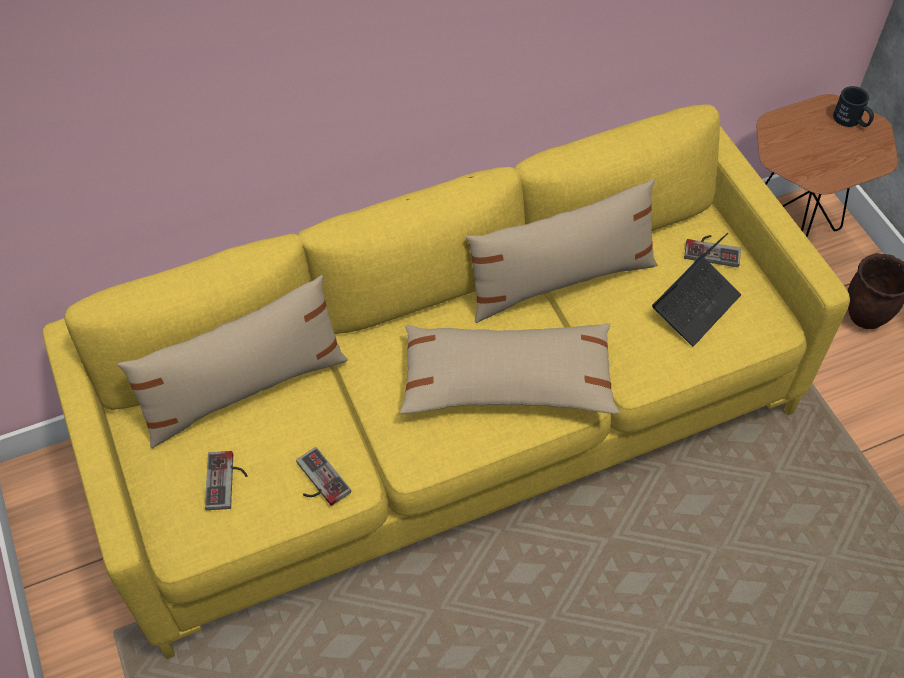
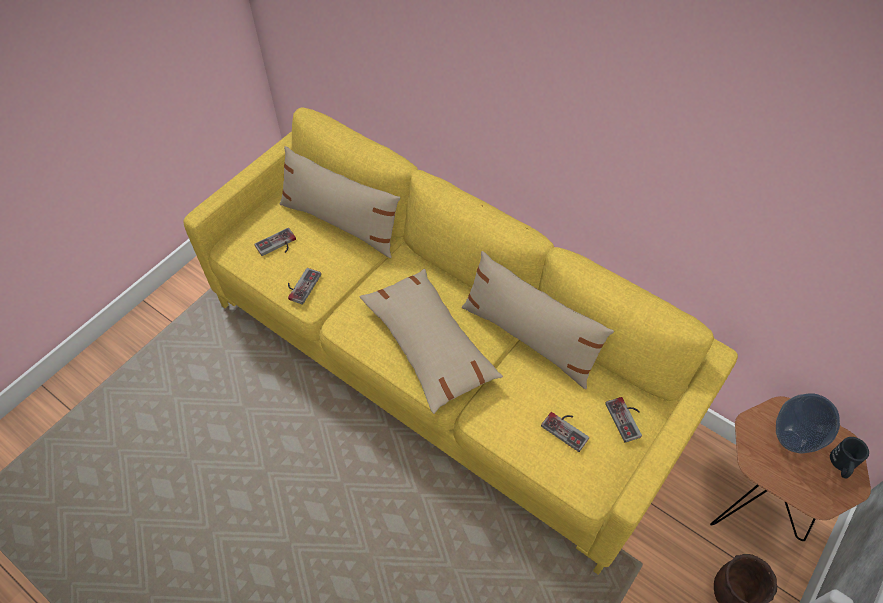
camera: 60 degrees right, 0 degrees up
laptop [652,233,741,346] -> game controller [541,412,589,452]
none -> vase [776,393,840,453]

